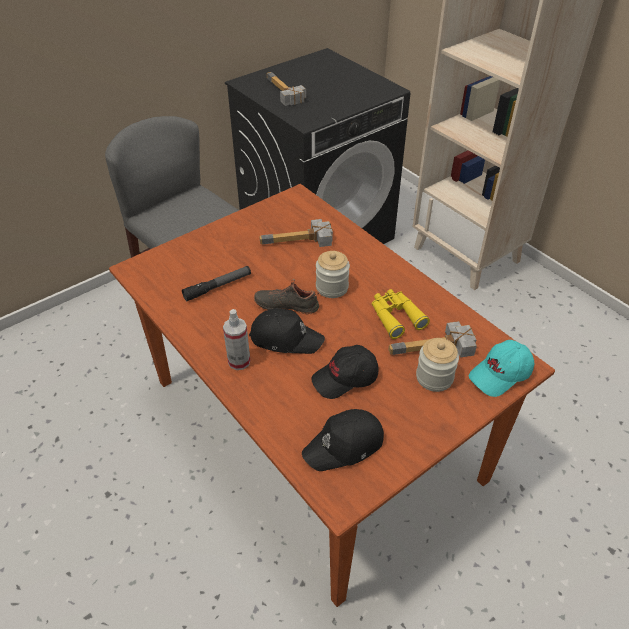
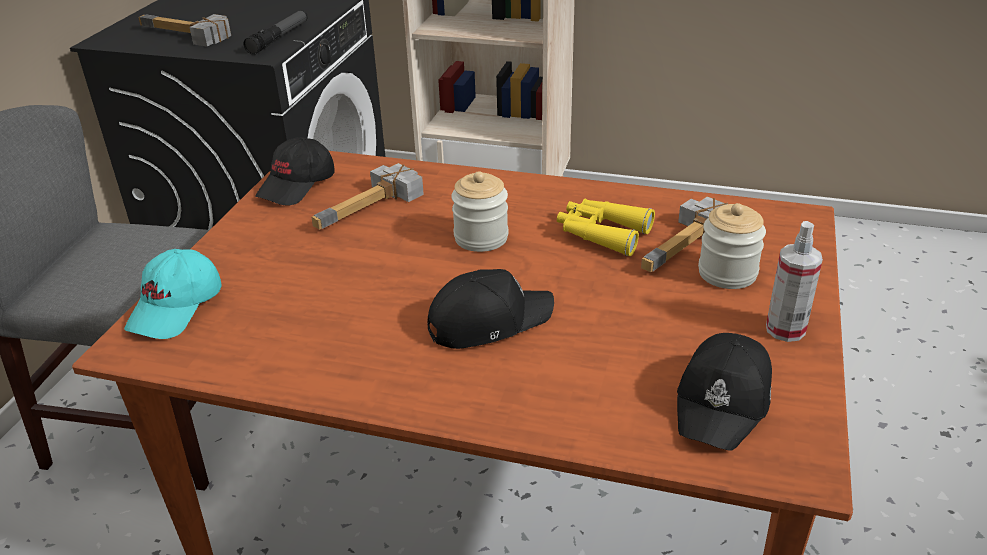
camera: 35 degrees left, 10 degrees down
flashlight [182,266,251,301] -> flashlight moved to [243,10,308,55]
spray bottle [223,309,250,370] -> spray bottle moved to [766,221,823,342]
black shoe [254,279,319,315] -> none
black cap [311,345,379,399] -> black cap moved to [255,137,335,205]
turquoise cap [469,340,535,397] -> turquoise cap moved to [124,249,222,339]

